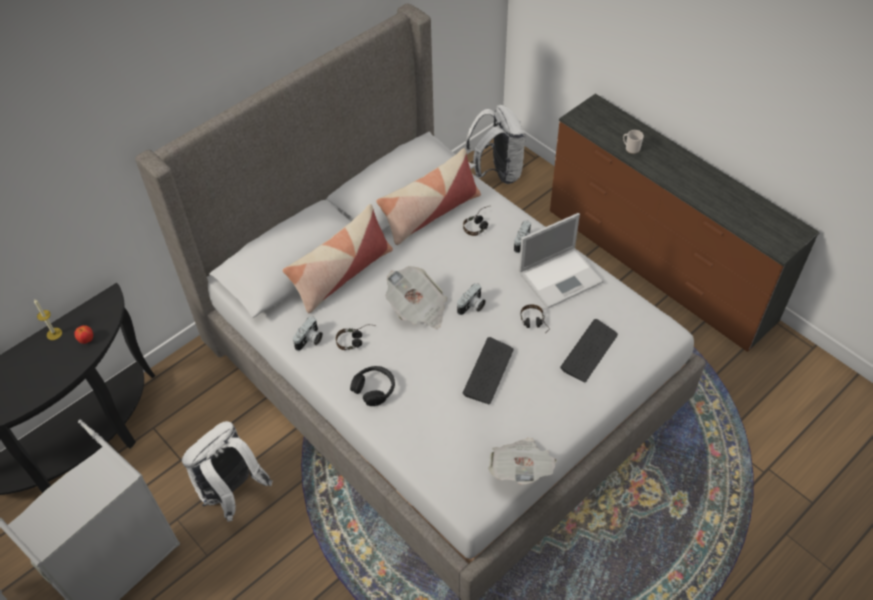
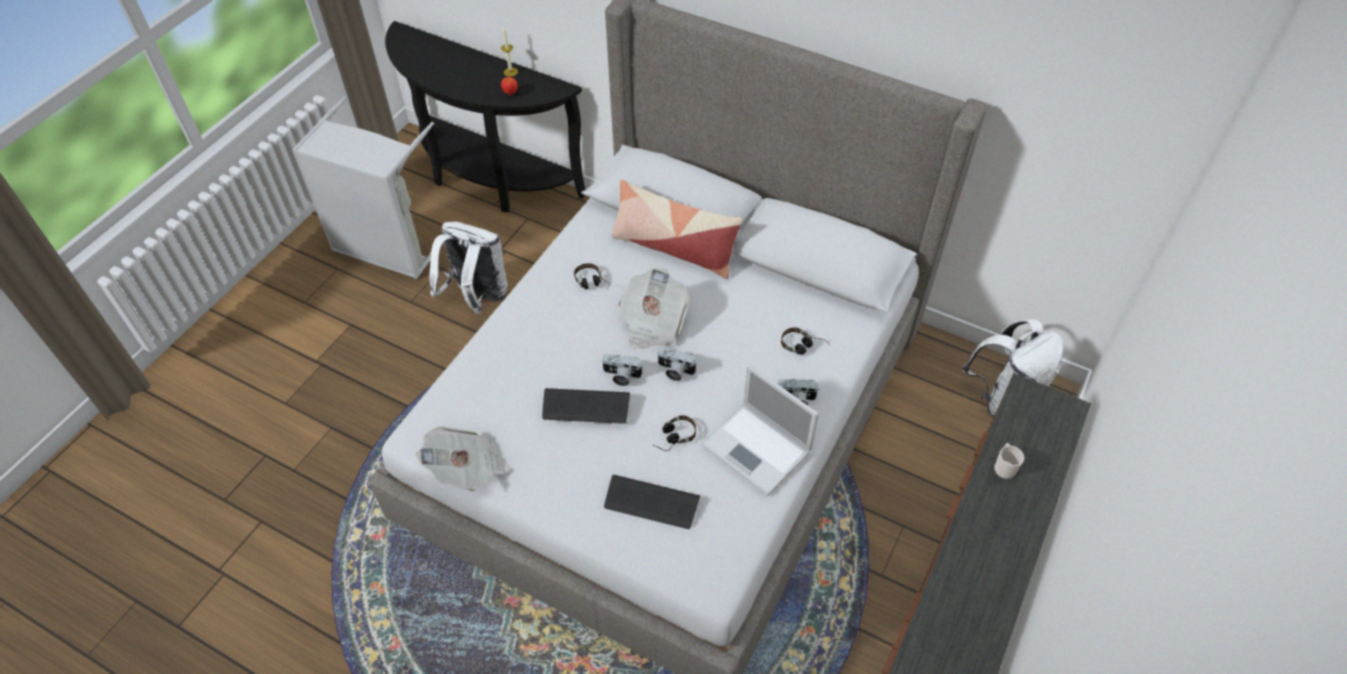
camera: 70 degrees right, 0 degrees up
camera [293,316,323,351] -> camera moved to [601,354,643,386]
black headphones [350,366,395,406] -> none
pillow [376,148,481,245] -> none

